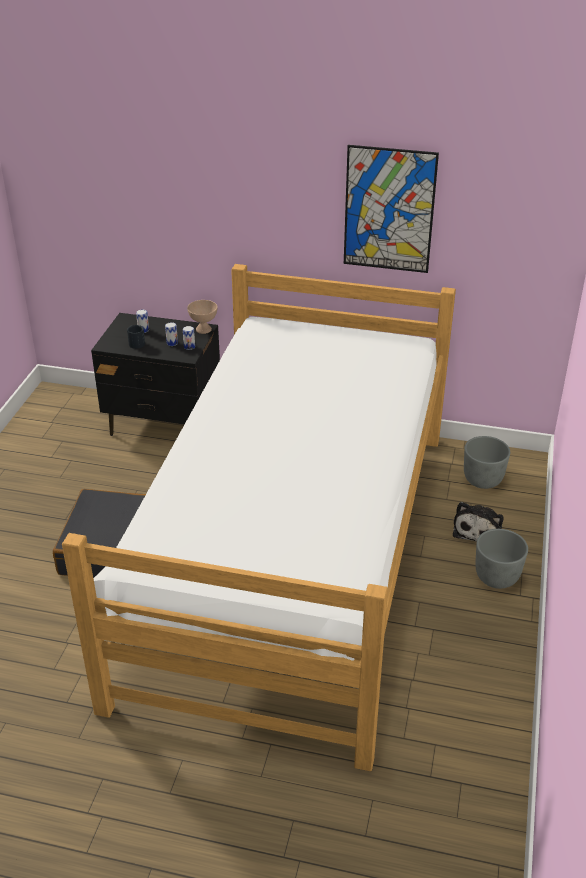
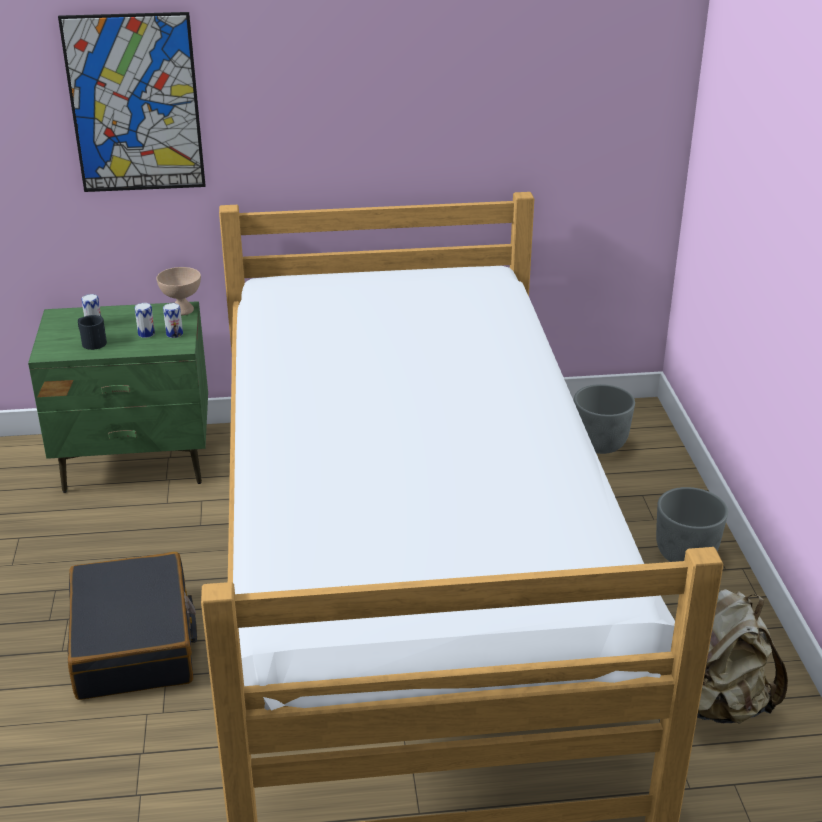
camera: 20 degrees left, 5 degrees down
black nightstand [91,313,220,436] -> green nightstand [28,301,208,493]
picture [344,145,439,273] -> picture moved to [58,12,206,192]
plush toy [453,502,503,542] -> none
none -> beige backpack [697,589,788,724]

